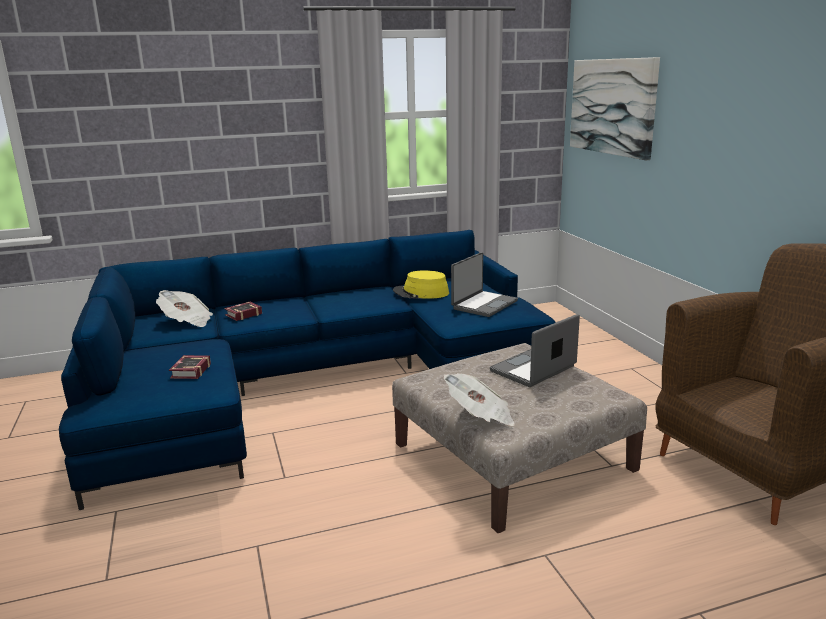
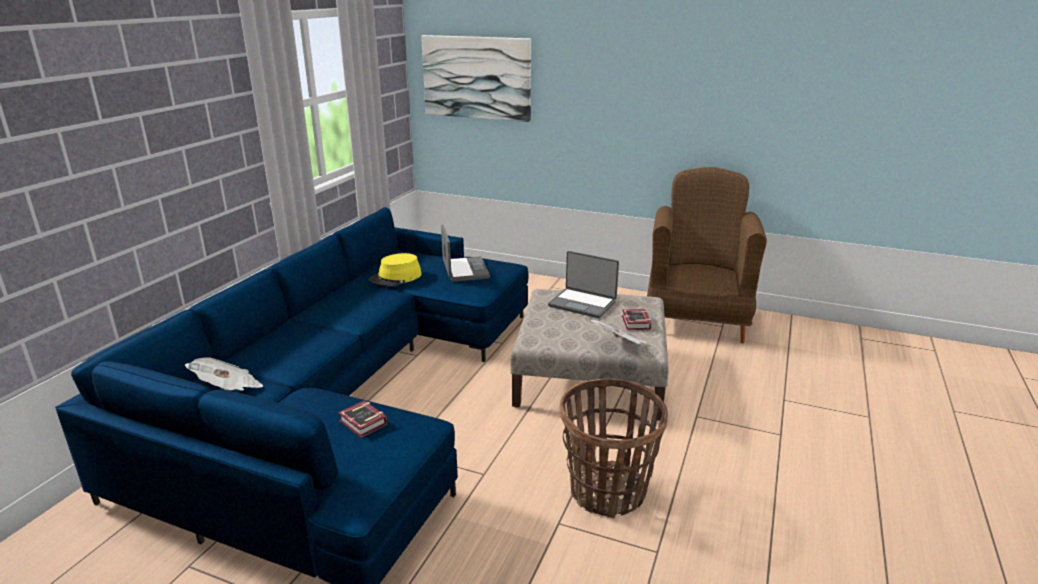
camera: 50 degrees left, 5 degrees up
book [224,302,262,321] -> book moved to [622,309,651,330]
laptop [490,314,580,387] -> laptop turned 60 degrees counterclockwise [548,251,619,318]
none -> basket [559,379,668,518]

